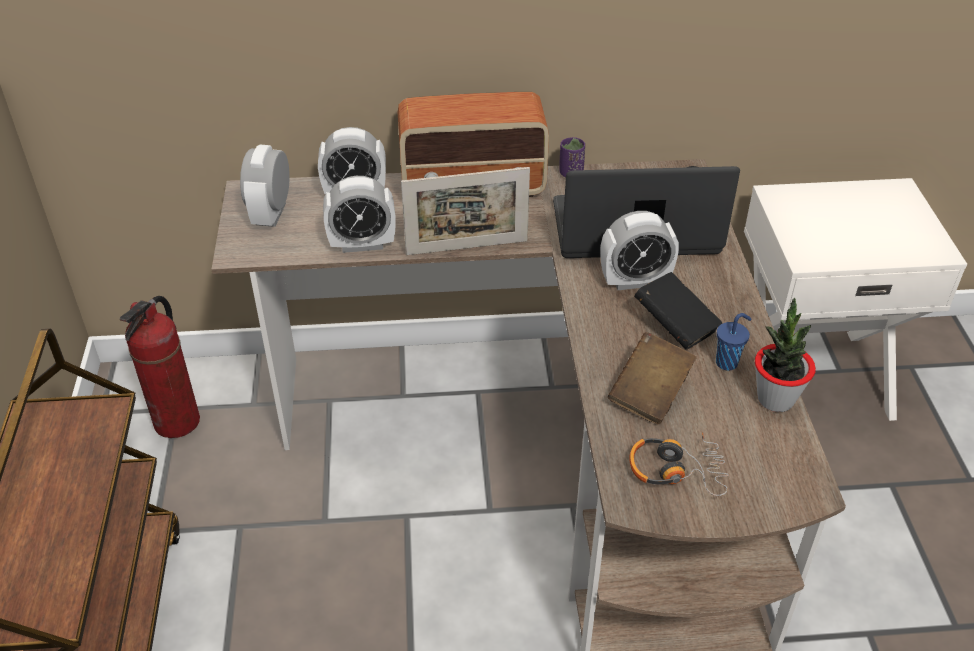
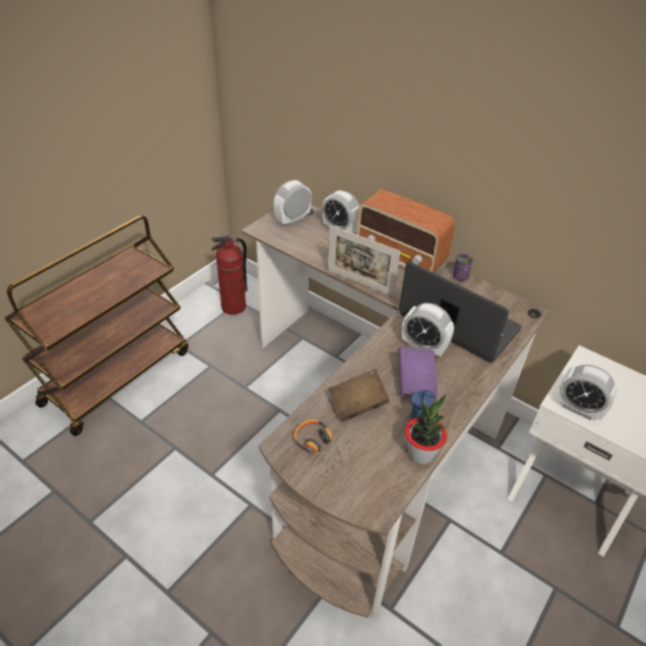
camera: 40 degrees right, 0 degrees up
alarm clock [323,176,396,253] -> alarm clock moved to [556,364,618,420]
black book [634,272,722,349] -> purple book [398,347,438,399]

